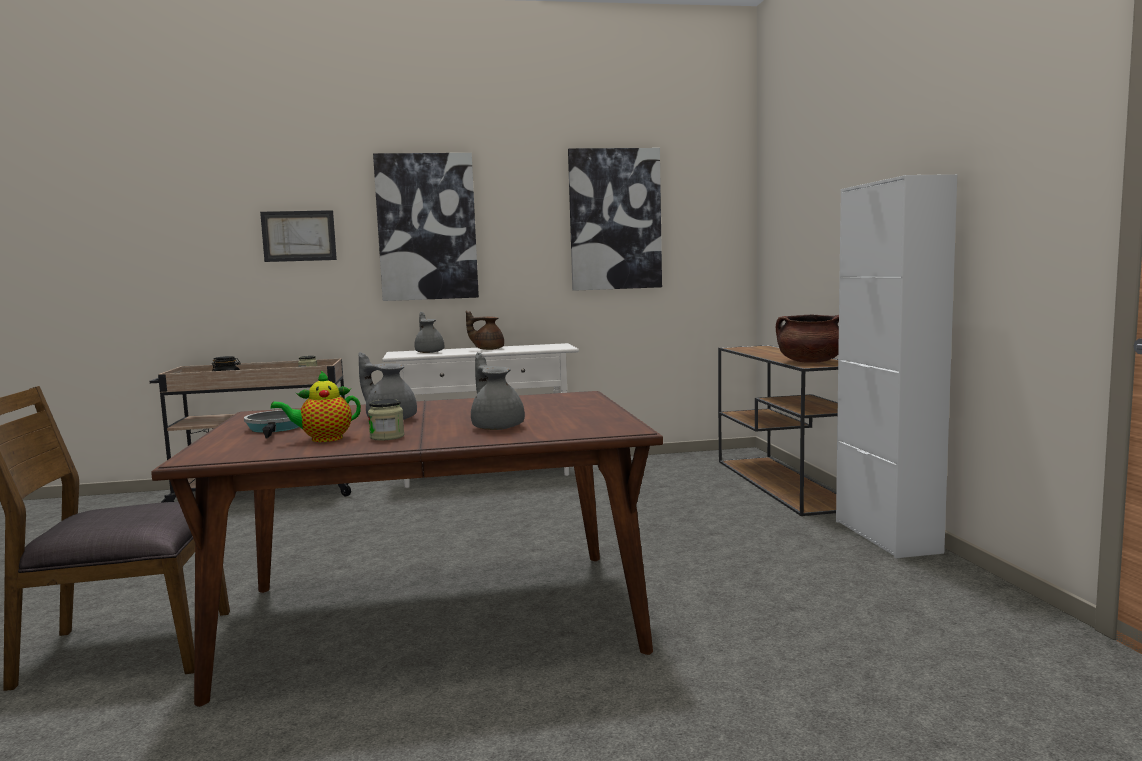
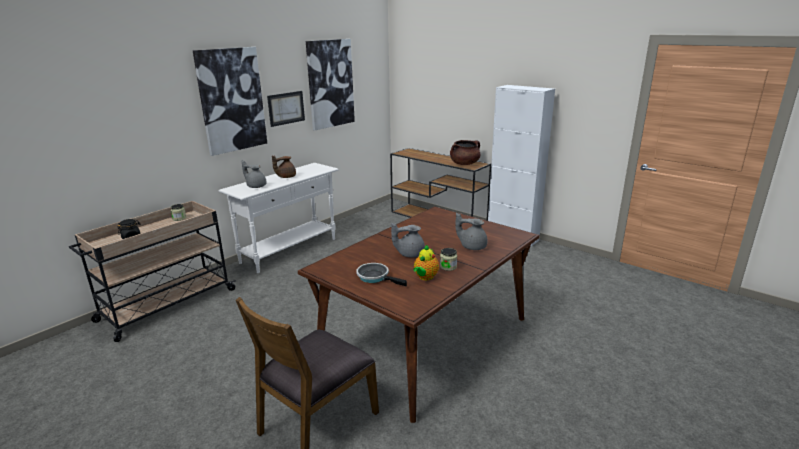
camera: 40 degrees left, 15 degrees up
picture [260,210,337,262] -> picture moved to [267,91,305,127]

